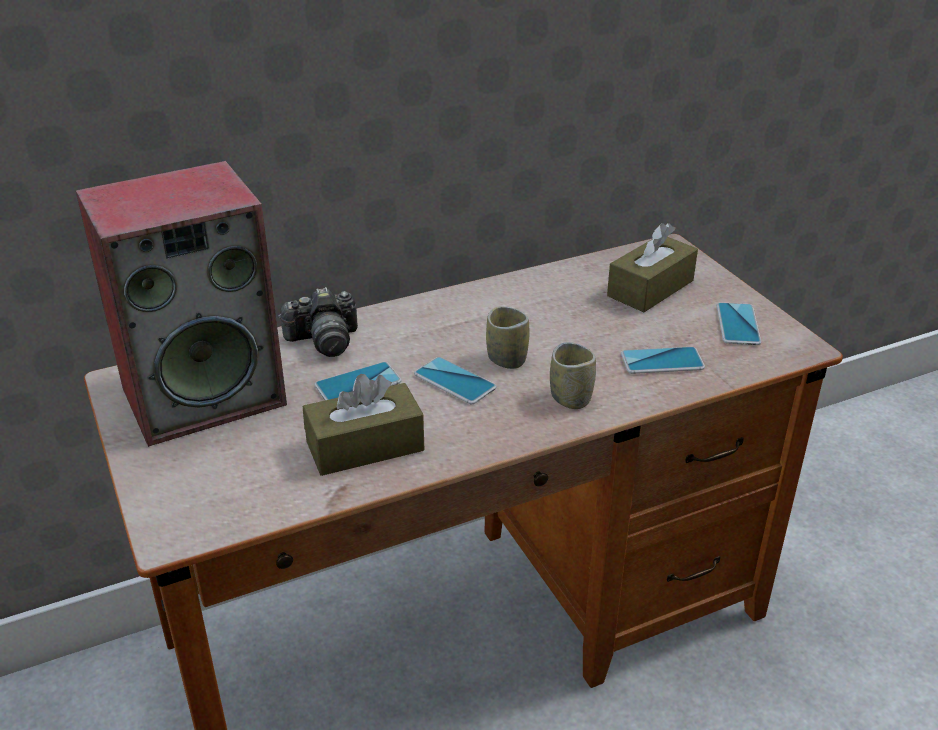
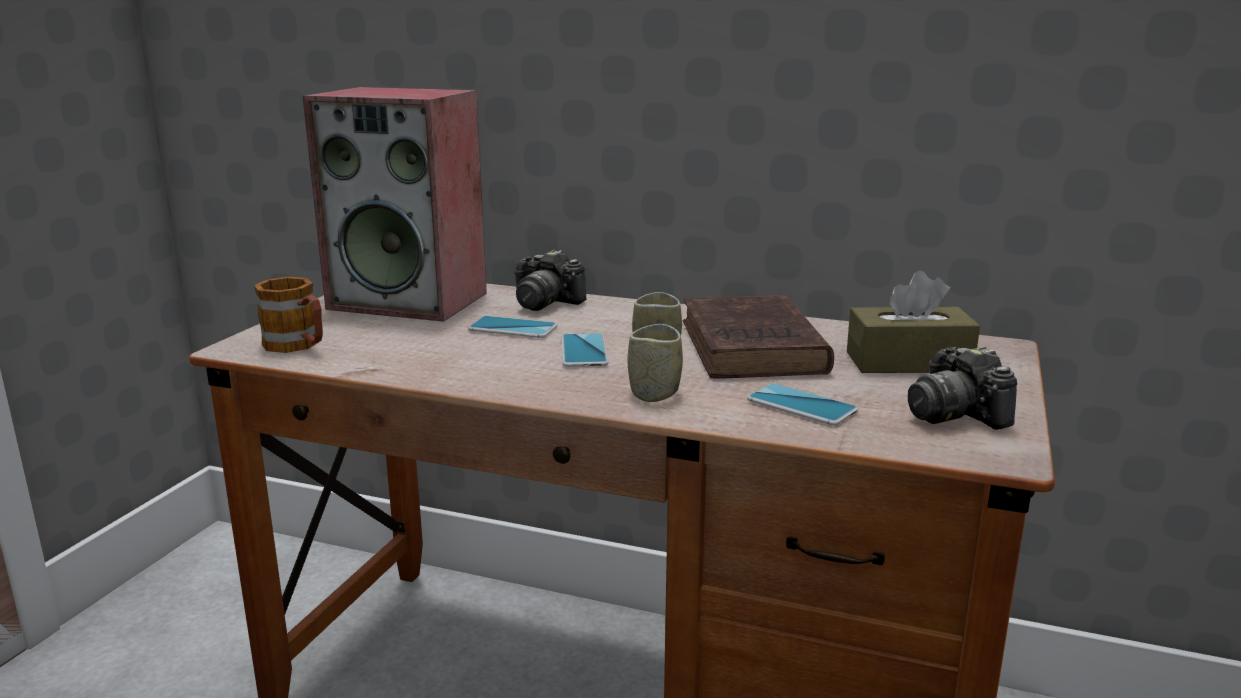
camera: 45 degrees right, 15 degrees down
brown tissue box [303,374,425,476] -> none
phone [717,302,761,345] -> camera [908,346,1017,430]
none -> mug [254,277,323,353]
none -> brown book [683,295,834,379]

